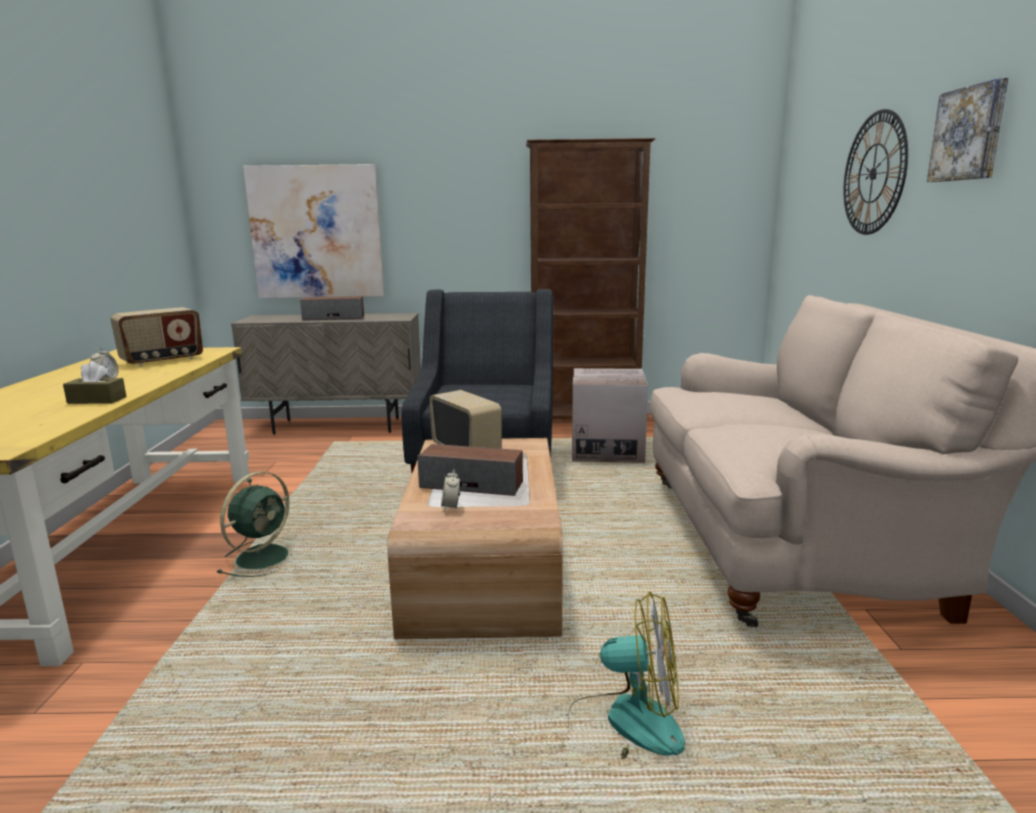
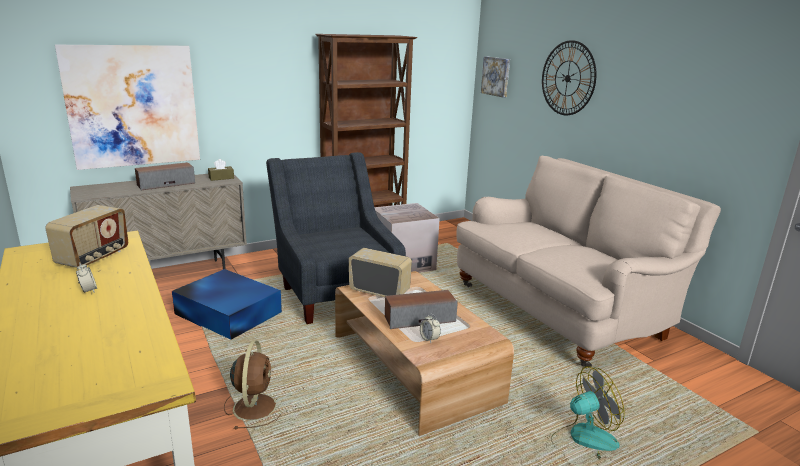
camera: 30 degrees left, 5 degrees up
brown tissue box [63,361,126,404] -> brown tissue box moved to [208,159,234,181]
green fan [217,471,291,577] -> brown fan [224,340,282,429]
picture [927,78,1008,182] -> picture moved to [481,56,510,98]
none -> blue storage box [172,269,282,340]

